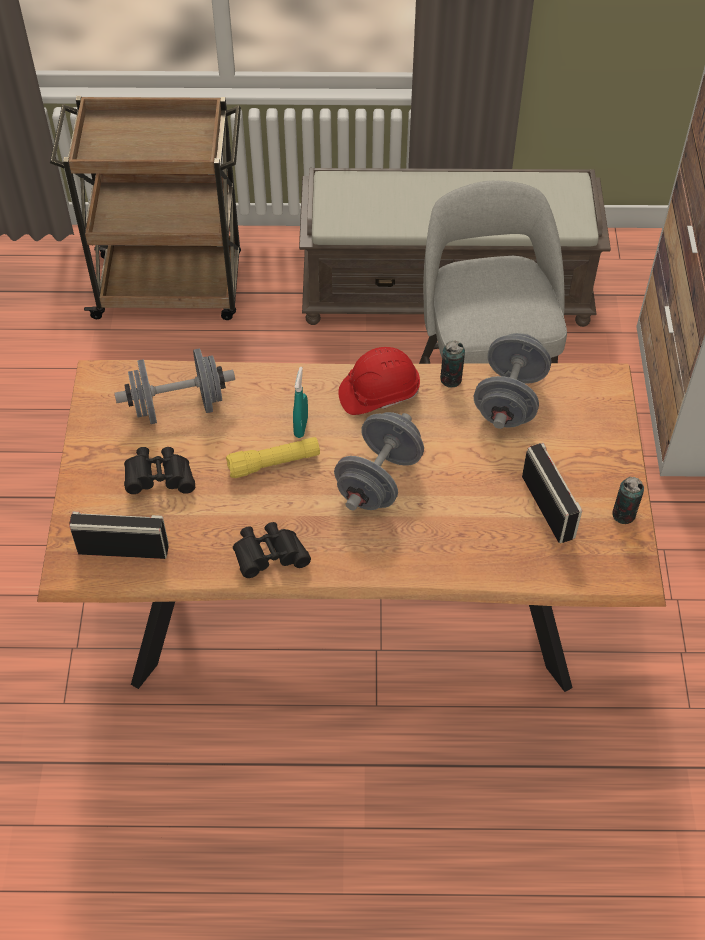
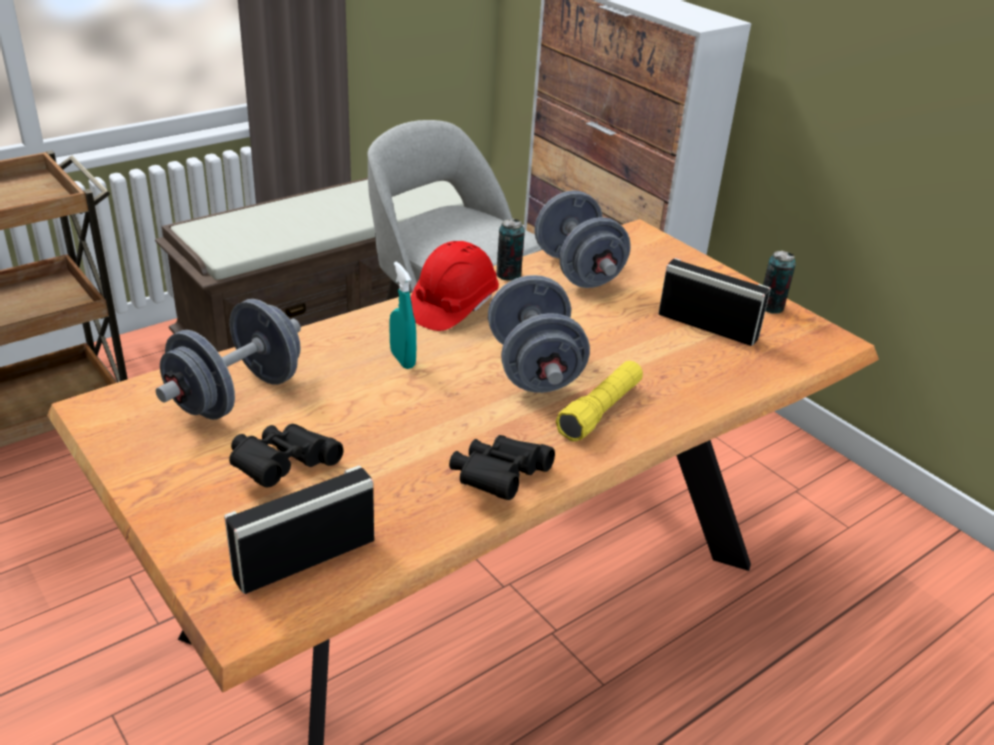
camera: 40 degrees left, 20 degrees down
yellow flashlight [226,437,320,478] -> yellow flashlight moved to [556,361,643,442]

